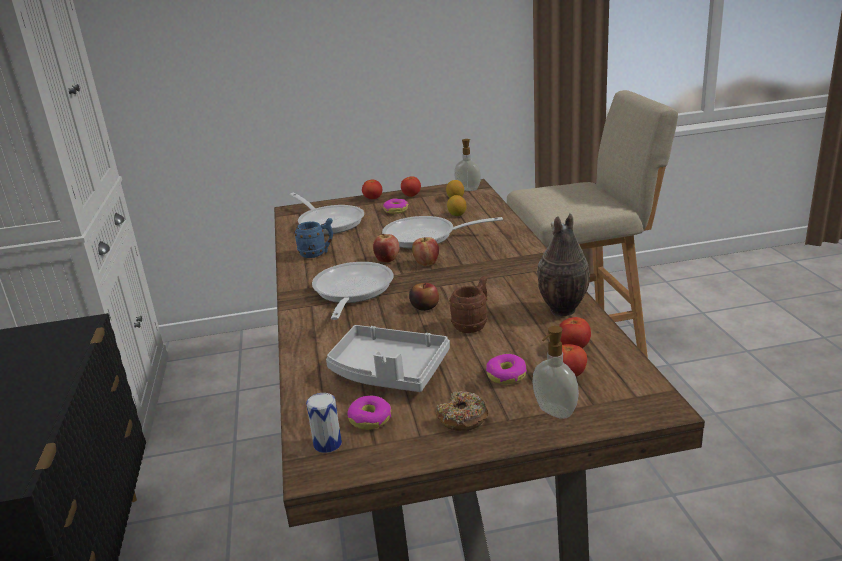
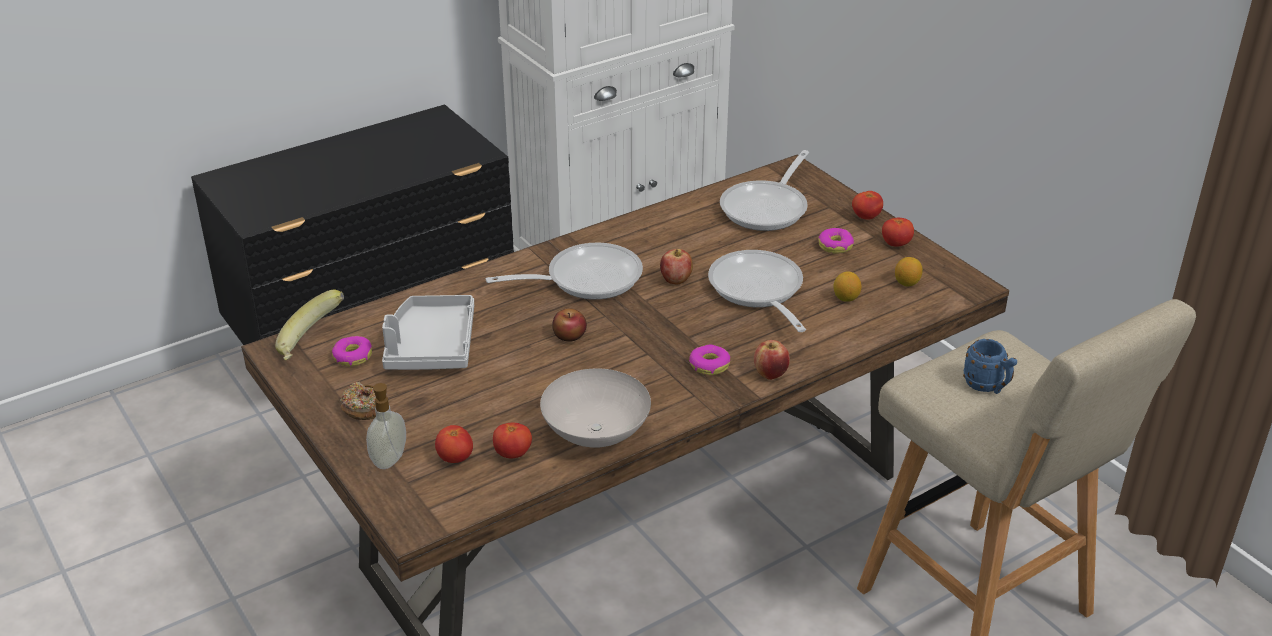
camera: 65 degrees right, 10 degrees up
blue mug [294,218,333,258] -> blue mug moved to [963,339,1017,394]
can [306,393,342,453] -> banana [275,290,344,361]
apple [412,237,439,266] -> apple moved to [754,340,790,380]
brown mug [449,276,488,333] -> none
soap dispenser [454,139,481,191] -> none
donut [486,354,527,384] -> donut moved to [689,345,730,375]
vase [537,213,590,317] -> white bowl [540,368,651,448]

